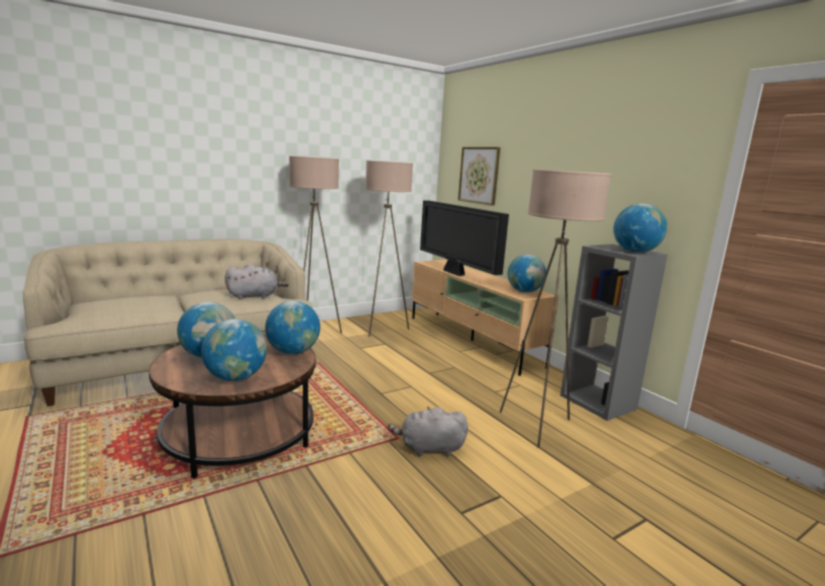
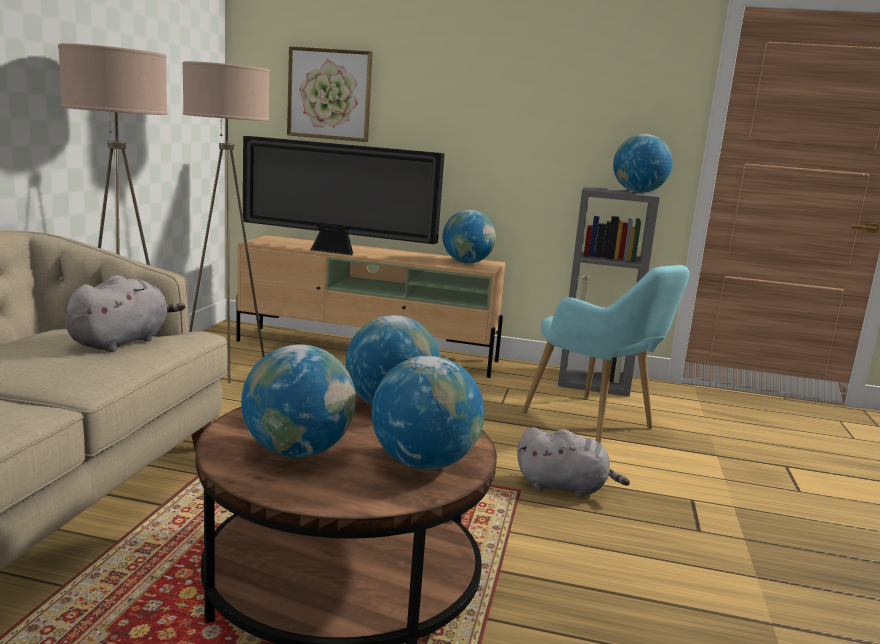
camera: 45 degrees left, 0 degrees up
grey plush toy [388,407,468,457] -> grey plush toy turned 120 degrees counterclockwise [517,427,630,498]
beige floor lamp [500,169,612,448] -> turquoise armchair [522,265,689,444]

